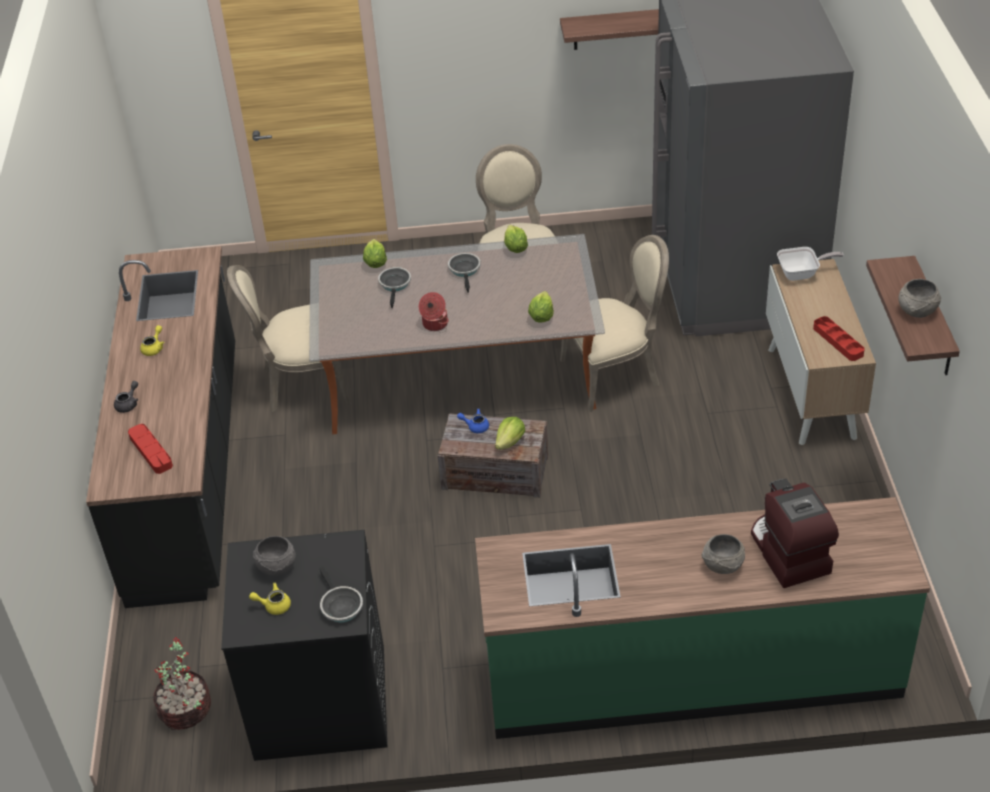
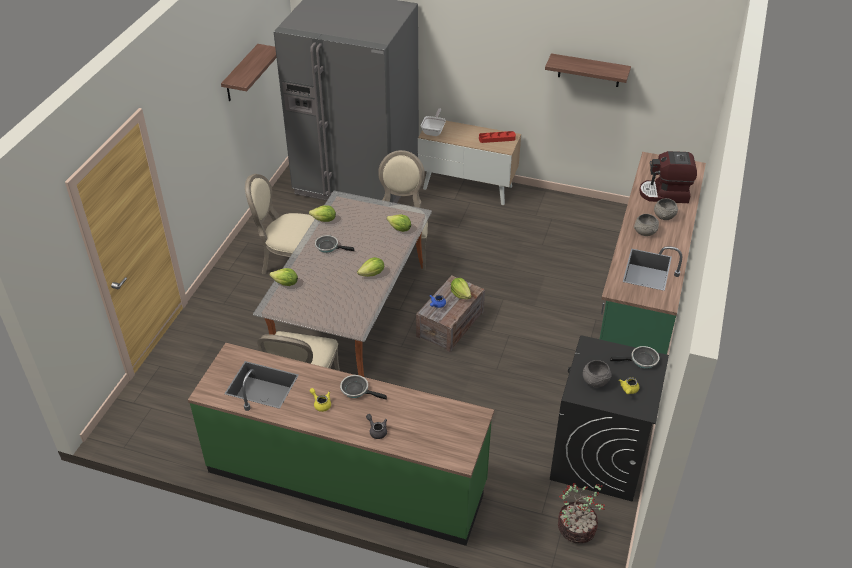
camera: 70 degrees left, 0 degrees up
black counter [86,246,235,608] -> green counter [188,343,494,546]
red tray [128,424,173,474] -> none
frying pan [378,267,411,308] -> frying pan moved to [340,375,387,400]
cooking pot [419,292,449,331] -> lettuce [357,257,384,277]
grey bowl [898,279,941,318] -> grey bowl moved to [634,214,659,236]

